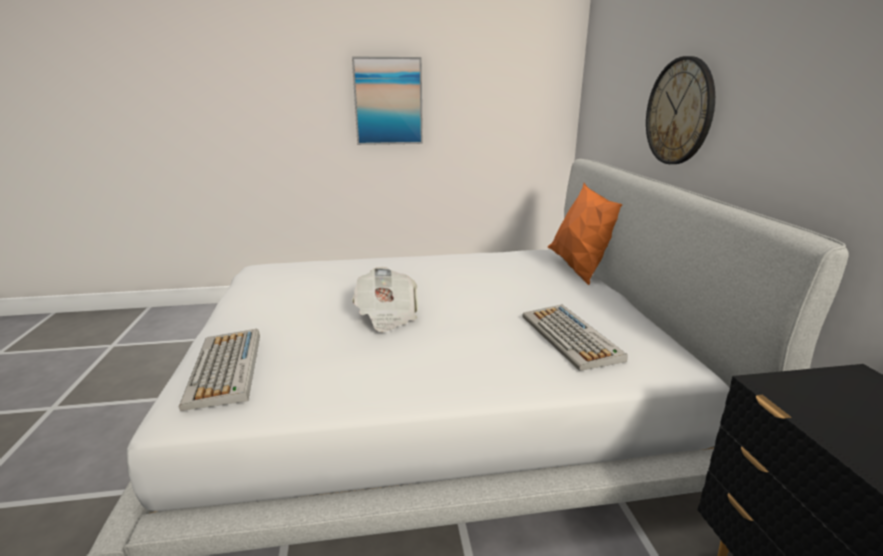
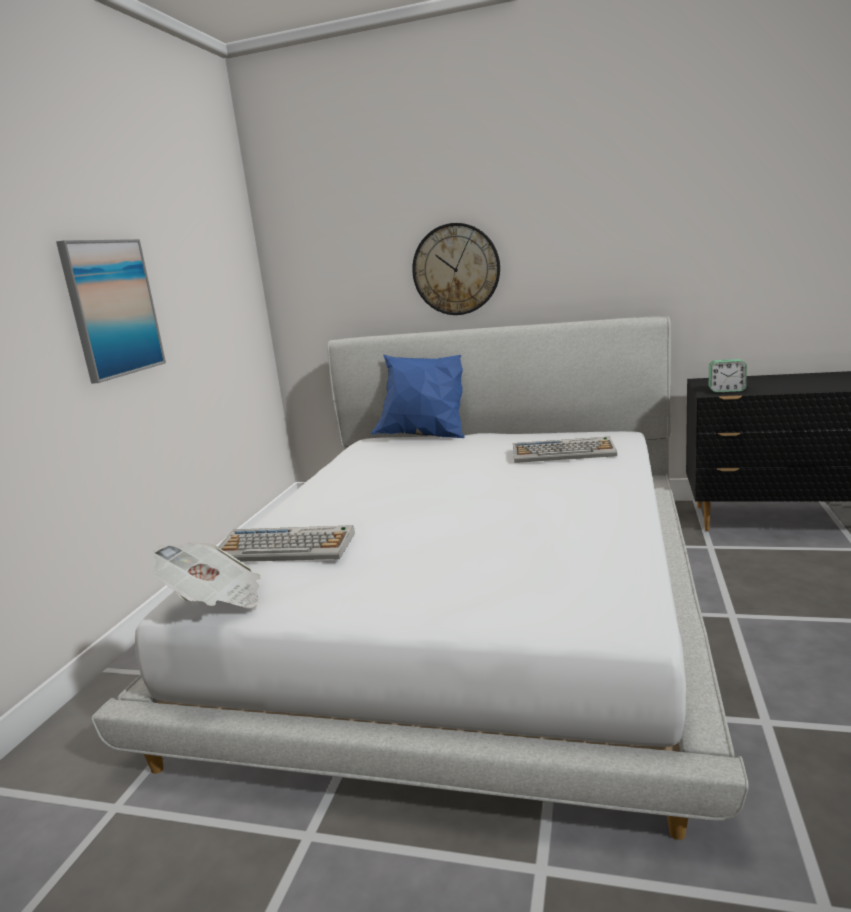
camera: 65 degrees left, 5 degrees down
keyboard [179,329,260,411] -> keyboard moved to [218,525,355,562]
newspaper [352,267,418,332] -> newspaper moved to [153,543,261,608]
orange pillow [548,183,622,285] -> blue pillow [371,354,464,438]
none -> alarm clock [709,359,747,392]

